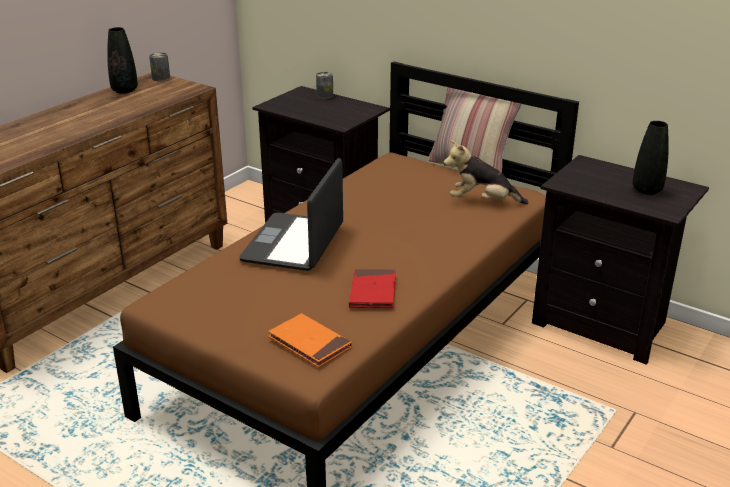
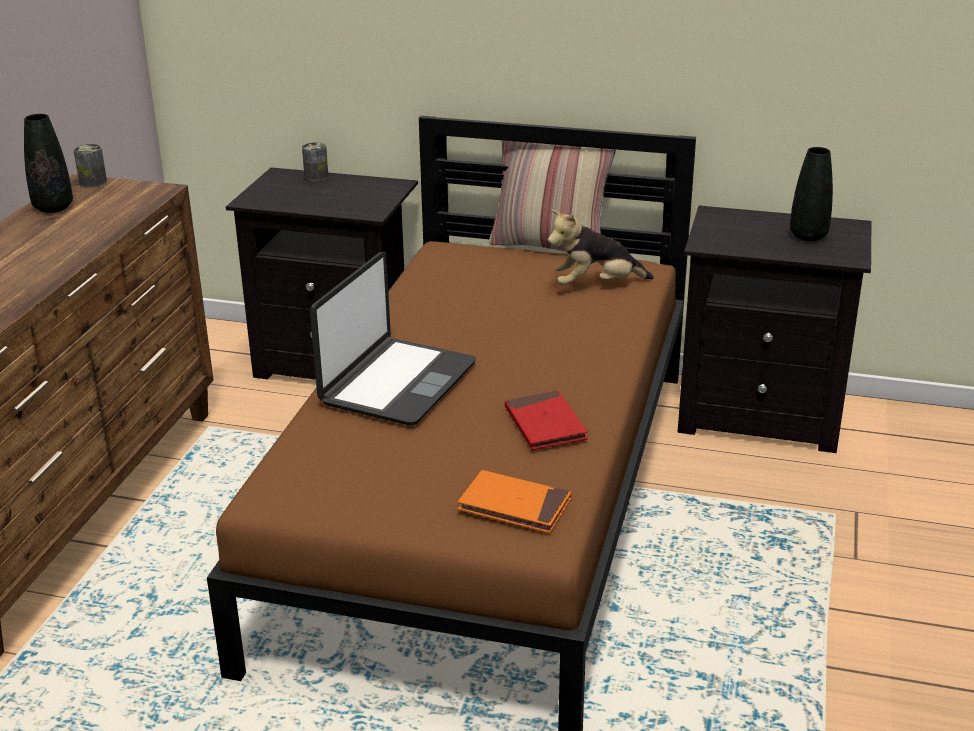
camera: 20 degrees left, 0 degrees up
laptop [239,158,343,271] -> laptop turned 150 degrees counterclockwise [310,252,476,426]

